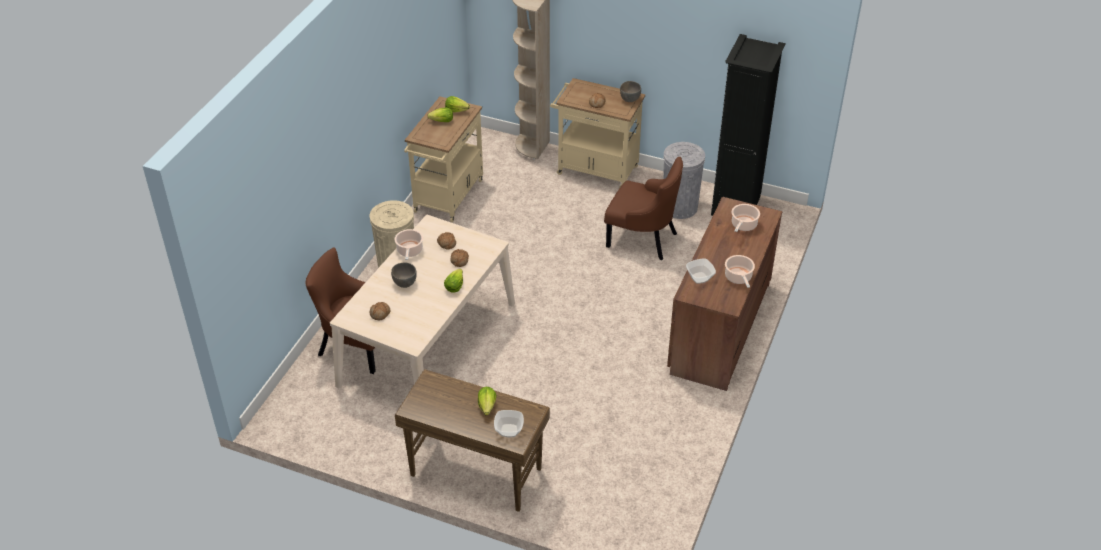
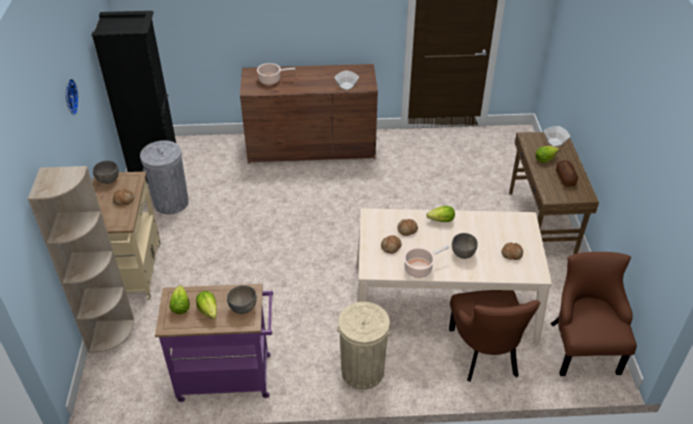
camera: 115 degrees left, 0 degrees up
beige cart [404,97,483,223] -> purple cart [155,284,273,402]
brown chair [604,157,683,260] -> brown chair moved to [550,252,637,376]
cooking pot [725,255,755,288] -> none
none -> wall clock [66,79,79,115]
none -> grey bowl [227,285,257,314]
none -> bread [556,160,578,187]

